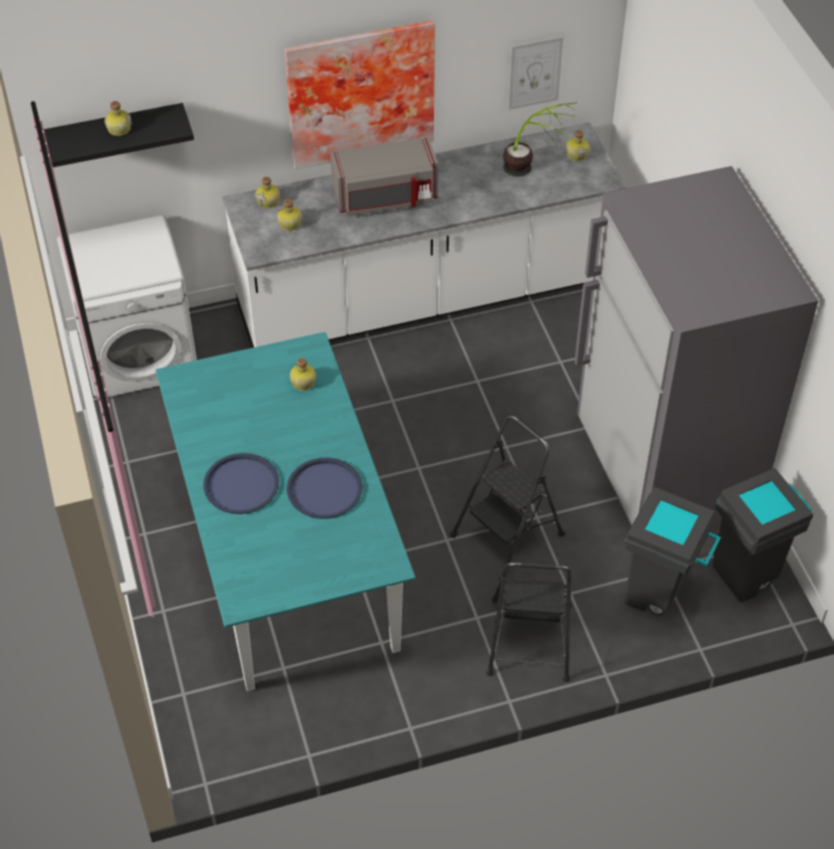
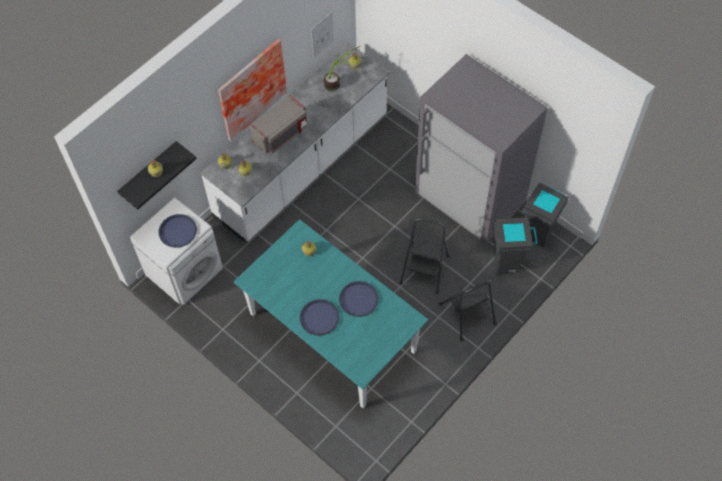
camera: 30 degrees left, 10 degrees up
none -> blue tray [158,214,197,248]

